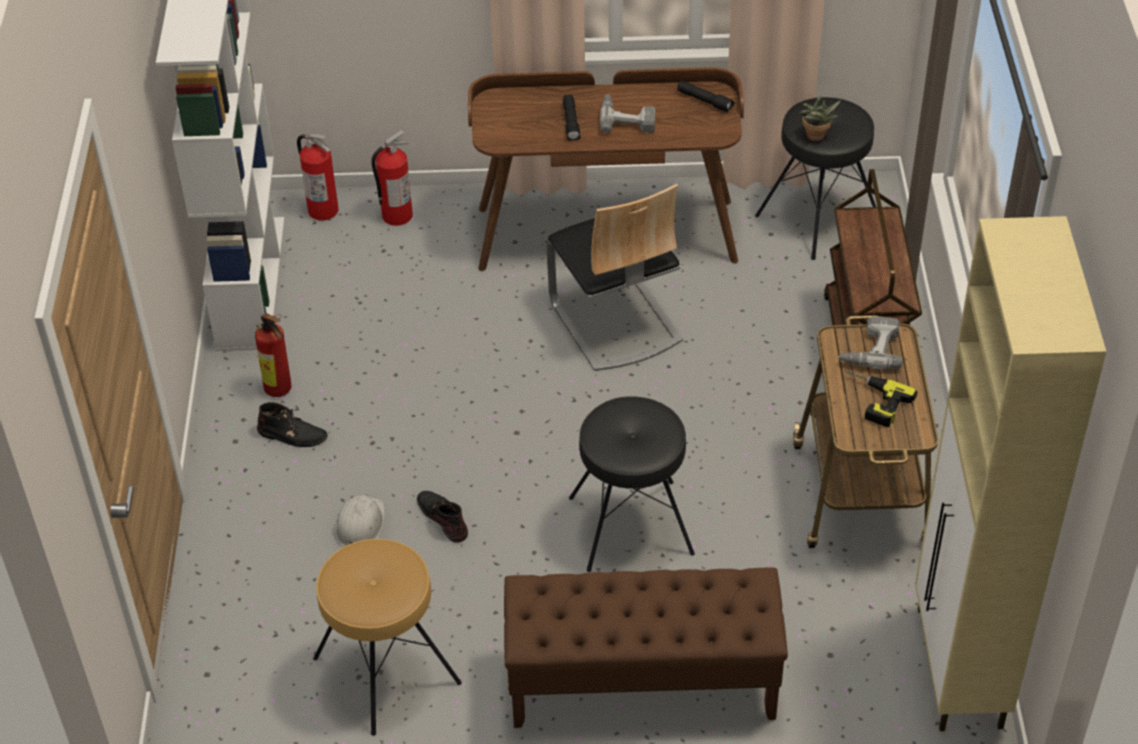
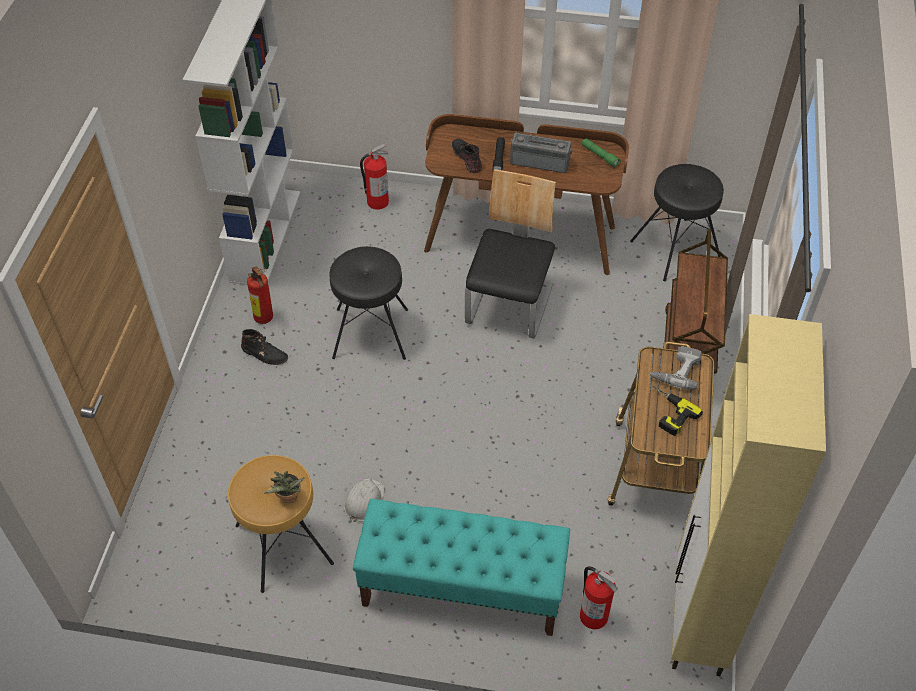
camera: 10 degrees right, 5 degrees up
fire extinguisher [297,134,339,221] -> fire extinguisher moved to [580,566,618,629]
white hard hat [335,493,385,546] -> white hard hat moved to [344,478,385,522]
black boot [417,491,468,543] -> black boot moved to [452,139,482,173]
brown bench [504,568,788,728] -> turquoise bench [353,499,570,636]
chair [546,184,683,371] -> chair turned 150 degrees counterclockwise [465,169,556,339]
black stool [569,396,695,572] -> black stool moved to [330,246,408,360]
power drill [600,94,655,133] -> radio [510,132,572,173]
black flashlight [677,80,734,112] -> green flashlight [582,138,621,167]
potted plant [800,96,841,141] -> potted plant moved to [264,471,305,503]

